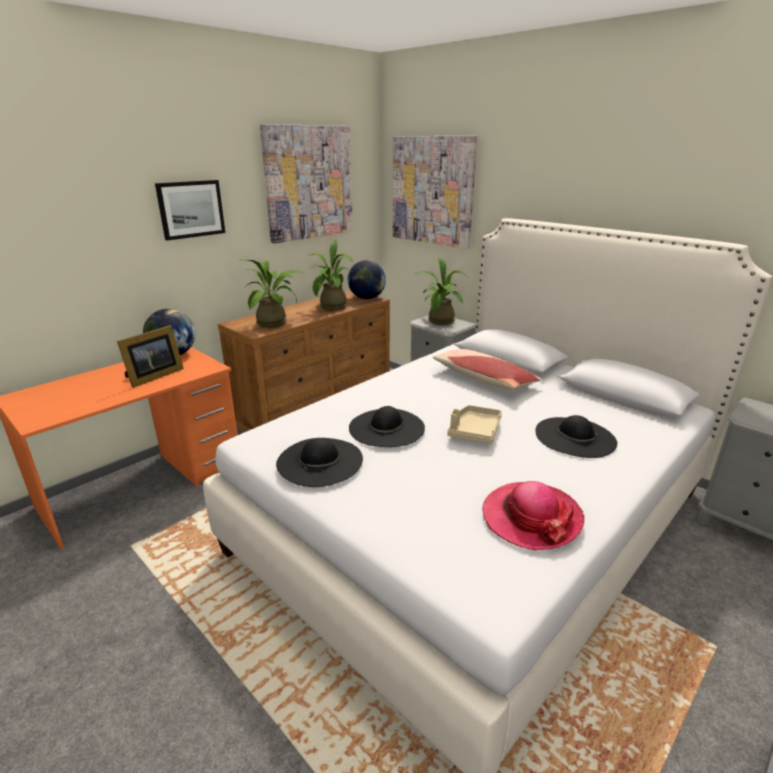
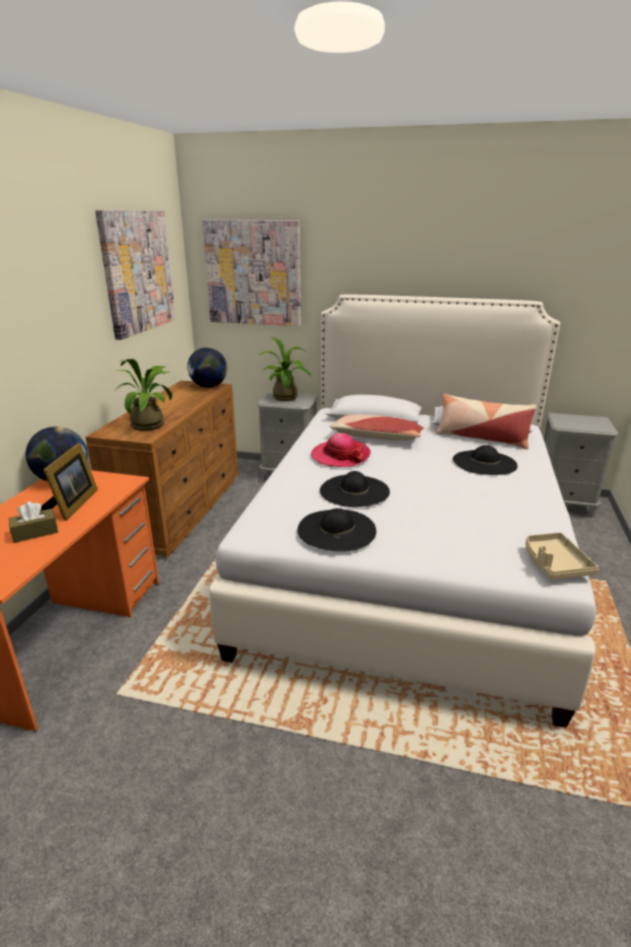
camera: 30 degrees left, 0 degrees up
picture [155,180,225,241] -> none
potted plant [306,240,353,310] -> none
beige tray [447,405,502,444] -> beige tray moved to [526,532,599,579]
hat [482,481,584,551] -> hat moved to [311,433,371,467]
none -> brown tissue box [9,502,58,543]
none -> pillow [436,394,537,449]

